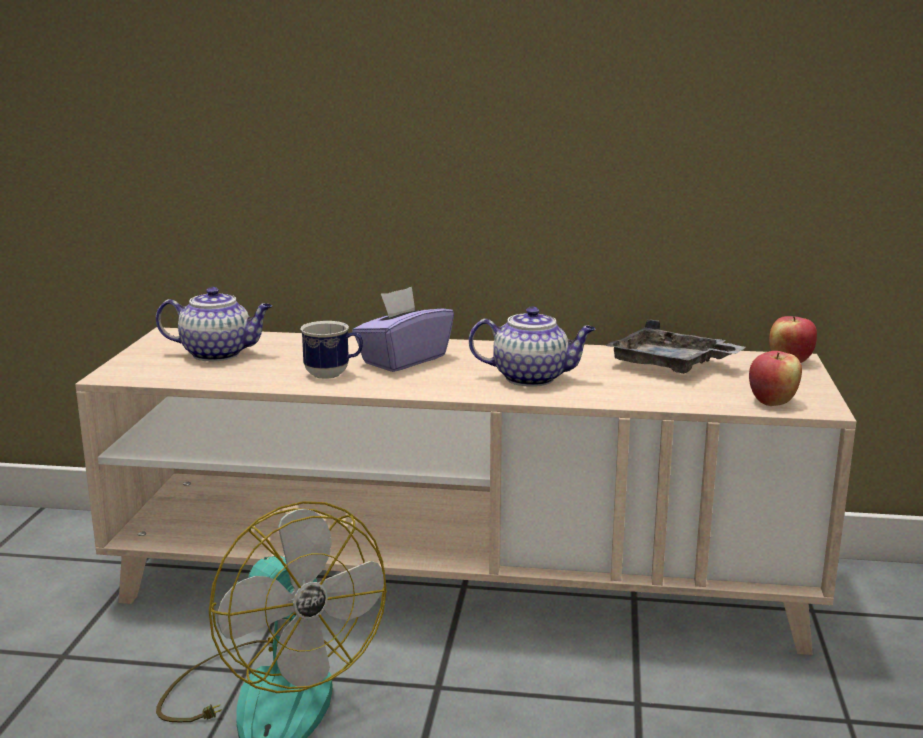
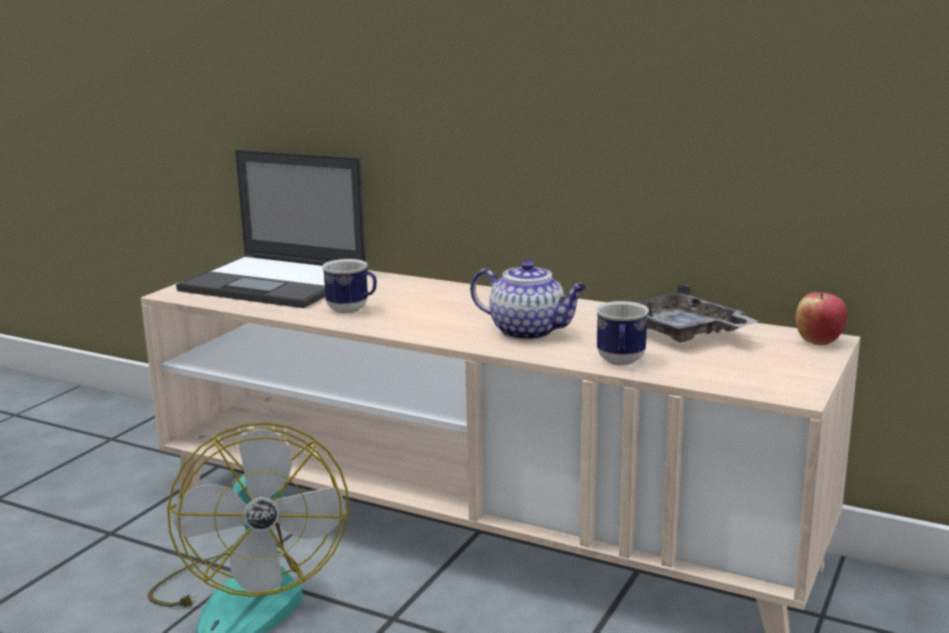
camera: 20 degrees right, 0 degrees up
teapot [156,287,272,361] -> laptop [176,149,368,308]
purple tissue box [352,287,454,372] -> none
apple [749,351,802,406] -> none
none -> mug [596,301,649,365]

